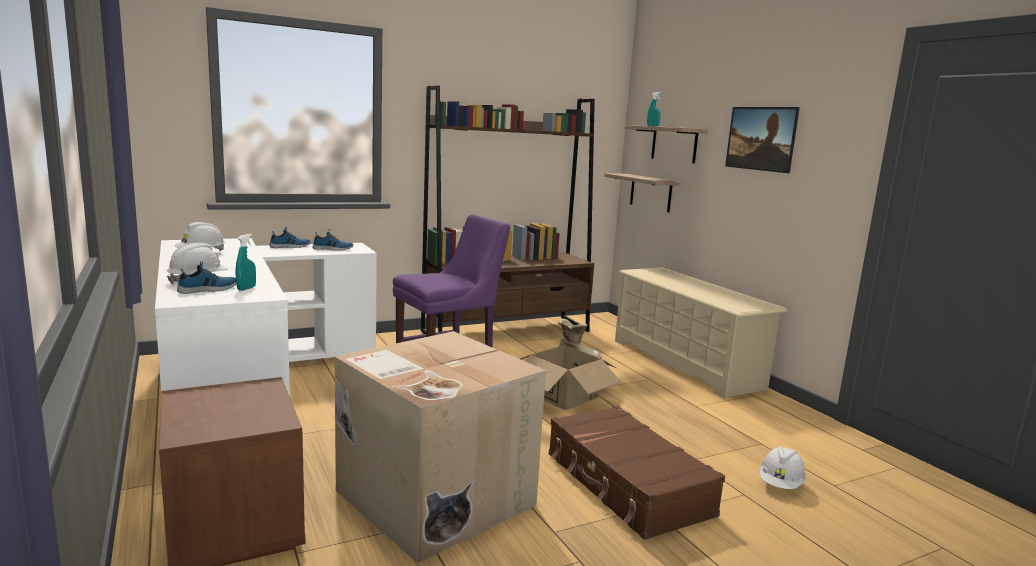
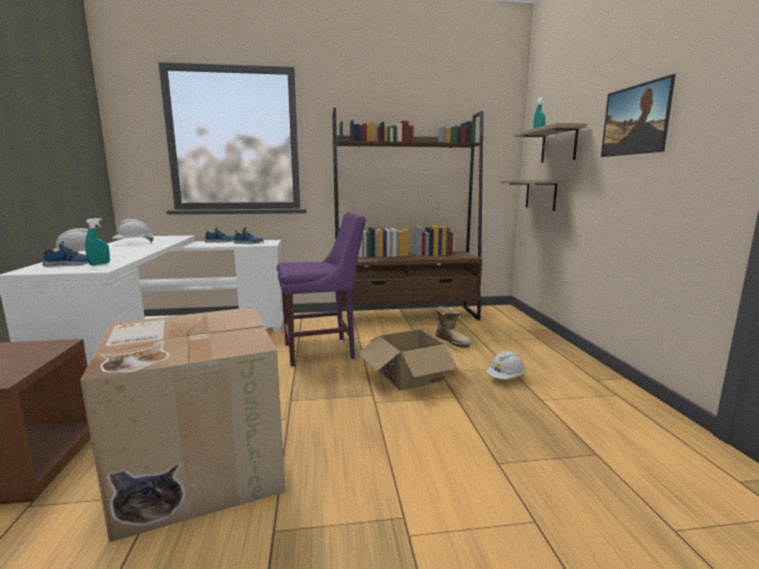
camera: 20 degrees right, 0 degrees up
brown suitcase [549,406,725,540] -> none
beige shoe rack [615,268,788,399] -> none
white hard hat [760,446,806,489] -> white hard hat moved to [487,350,525,379]

